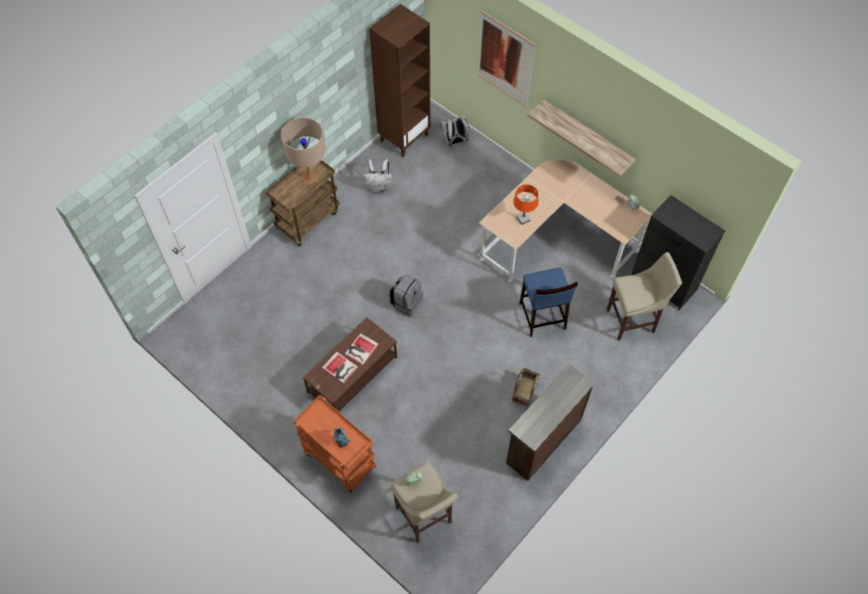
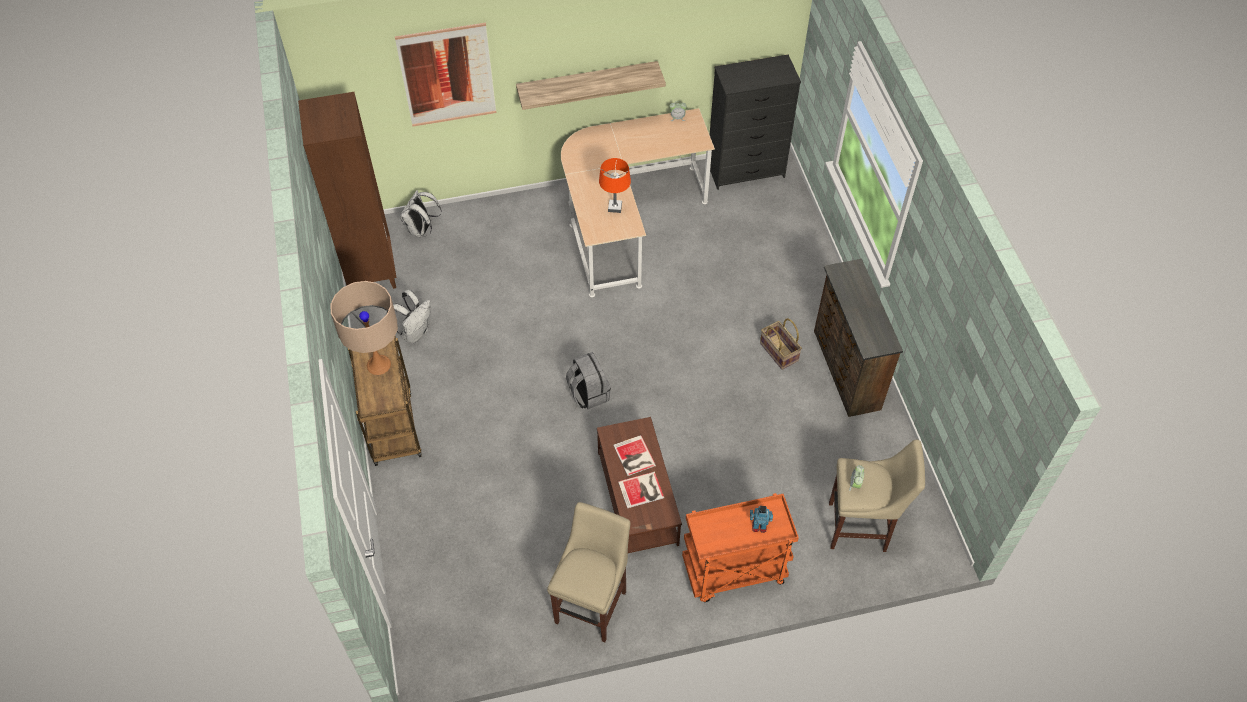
camera: 55 degrees left, 5 degrees down
blue stool [519,268,578,337] -> none
beige stool [606,252,682,341] -> beige stool moved to [547,502,630,642]

